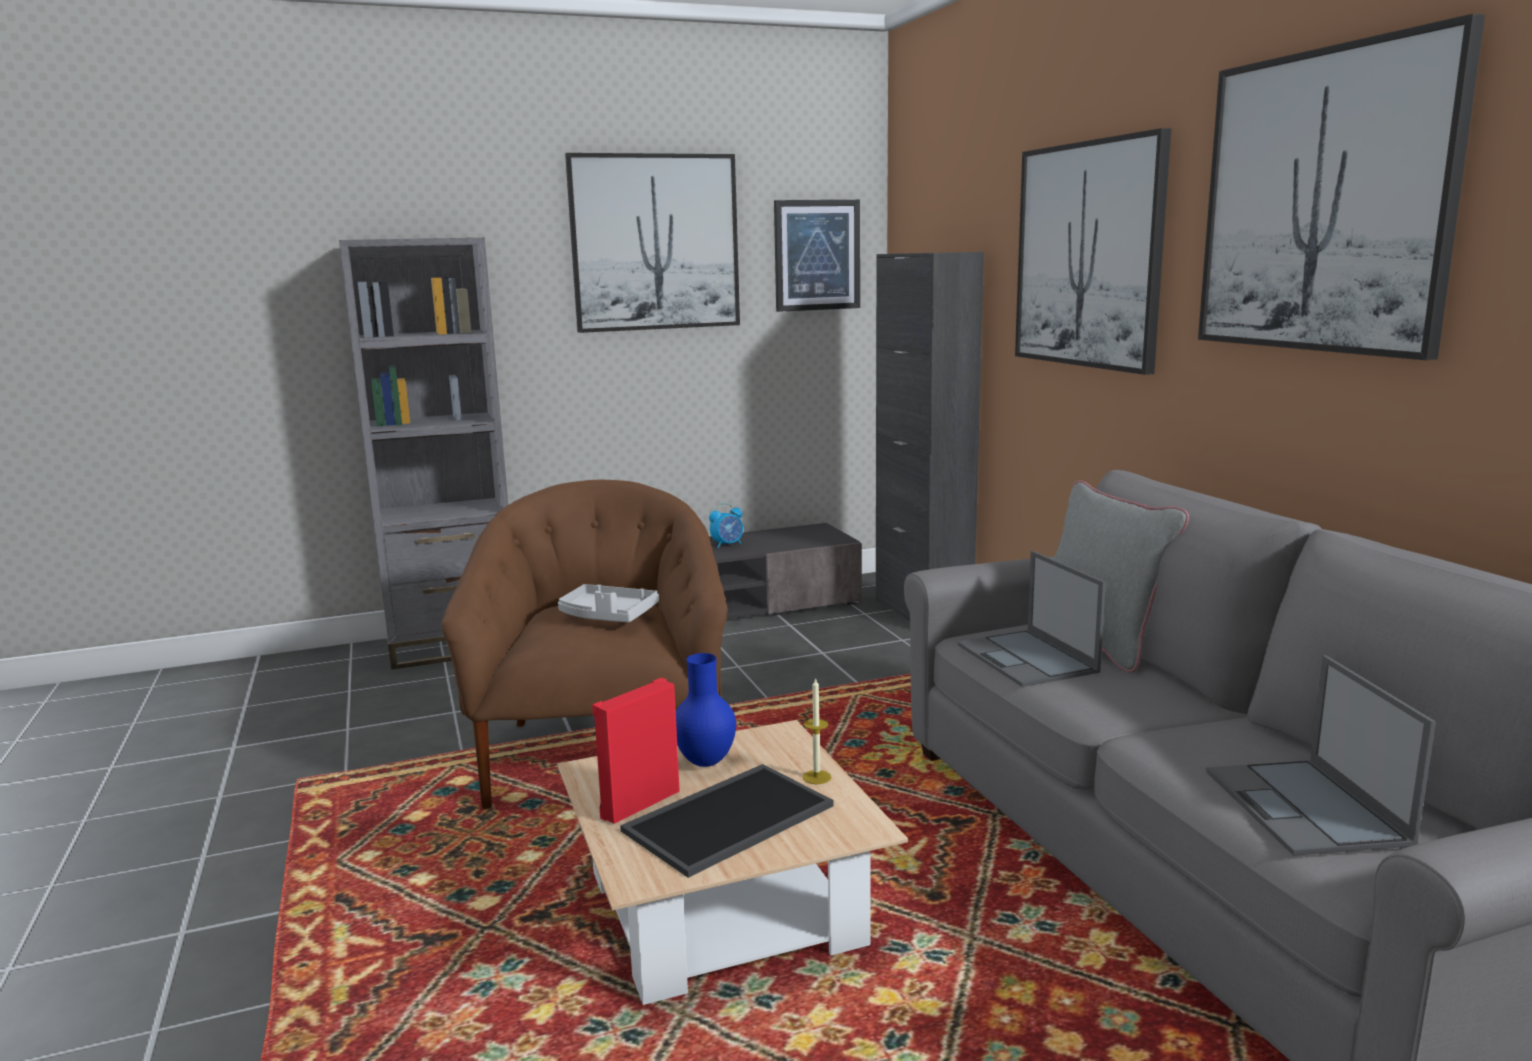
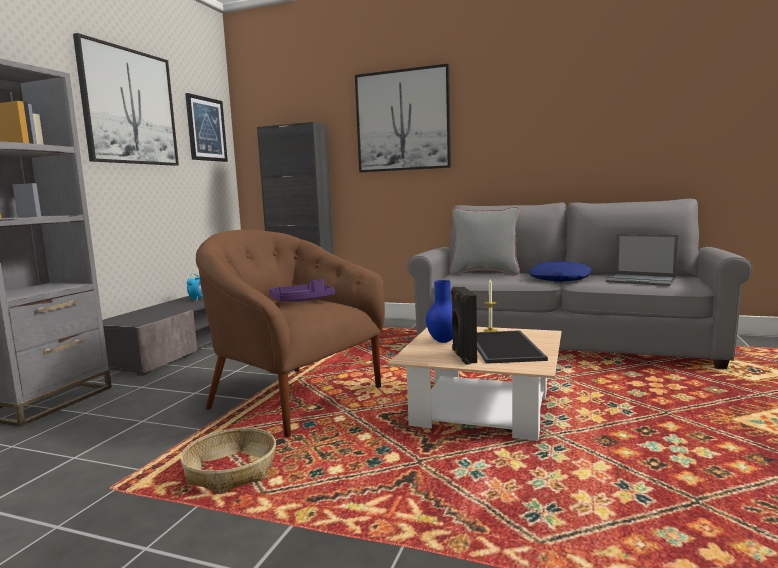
camera: 50 degrees left, 5 degrees down
grey tray [558,584,659,622] -> purple tray [269,279,335,302]
red speaker [592,678,680,824] -> black speaker [451,286,477,365]
laptop [958,551,1106,687] -> none
picture [1198,14,1485,360] -> none
none -> basket [180,428,276,494]
none -> blue pillow [528,261,592,282]

